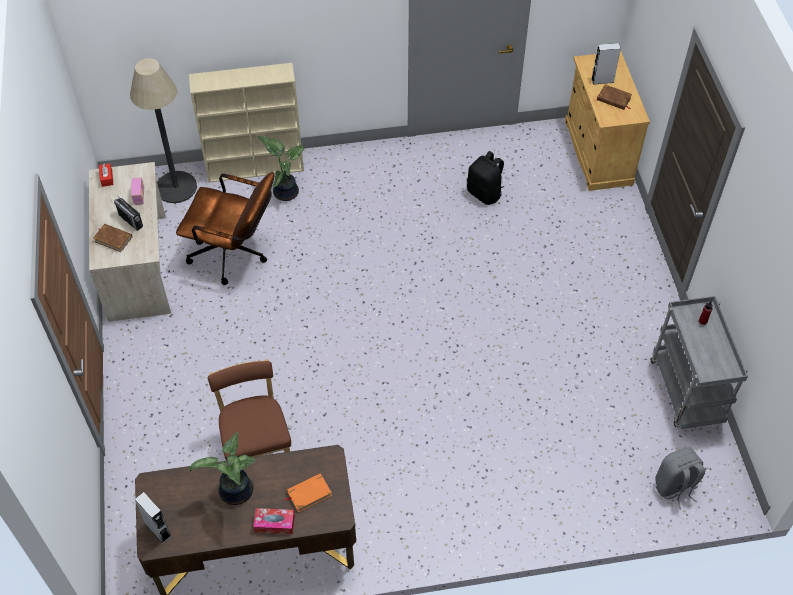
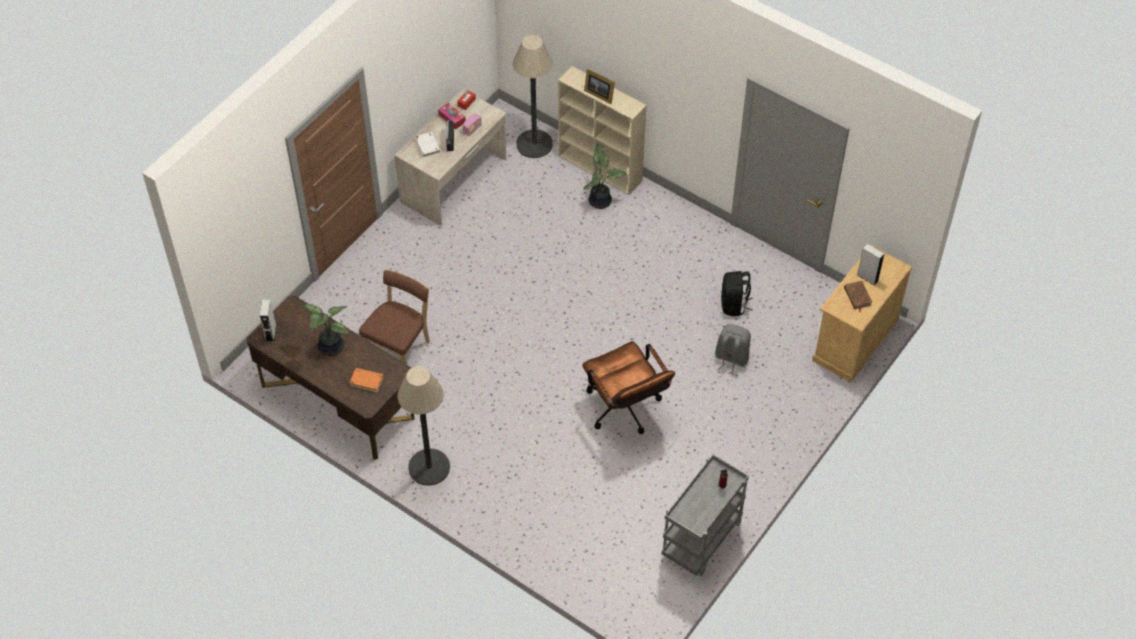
camera: 45 degrees right, 0 degrees up
brown book [93,224,133,252] -> white book [415,132,440,158]
brown office chair [176,172,275,285] -> brown office chair moved to [582,341,675,434]
tissue box [253,508,295,534] -> tissue box moved to [438,103,466,130]
grey backpack [655,447,705,509] -> grey backpack moved to [715,324,751,375]
none -> floor lamp [397,366,450,486]
none -> picture frame [584,69,615,104]

